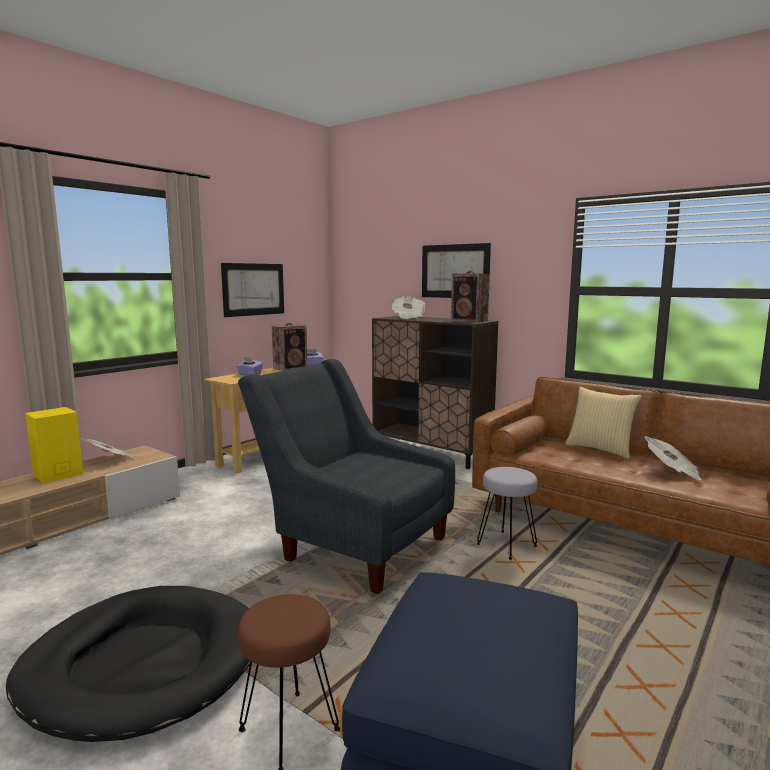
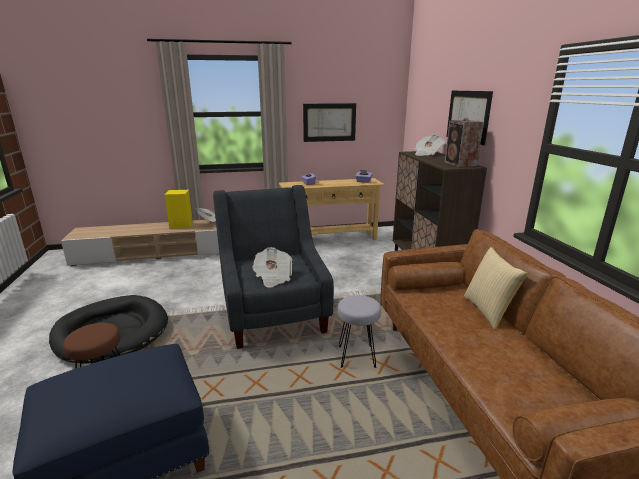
camera: 40 degrees right, 10 degrees up
speaker [272,323,308,371] -> none
newspaper [644,436,701,480] -> newspaper moved to [252,247,292,288]

